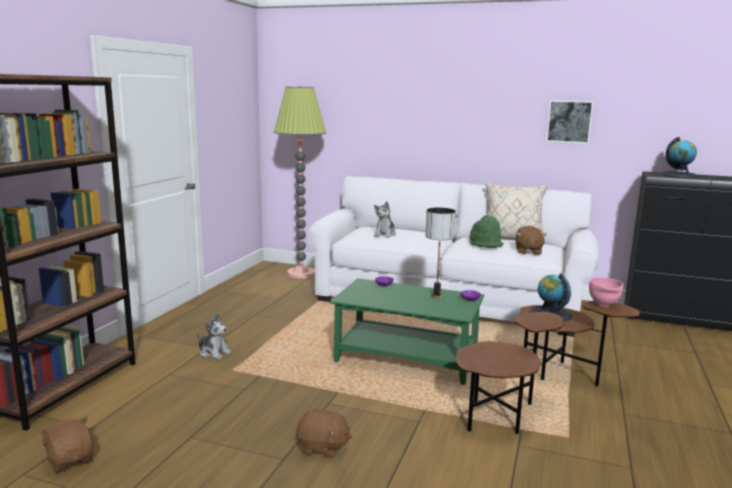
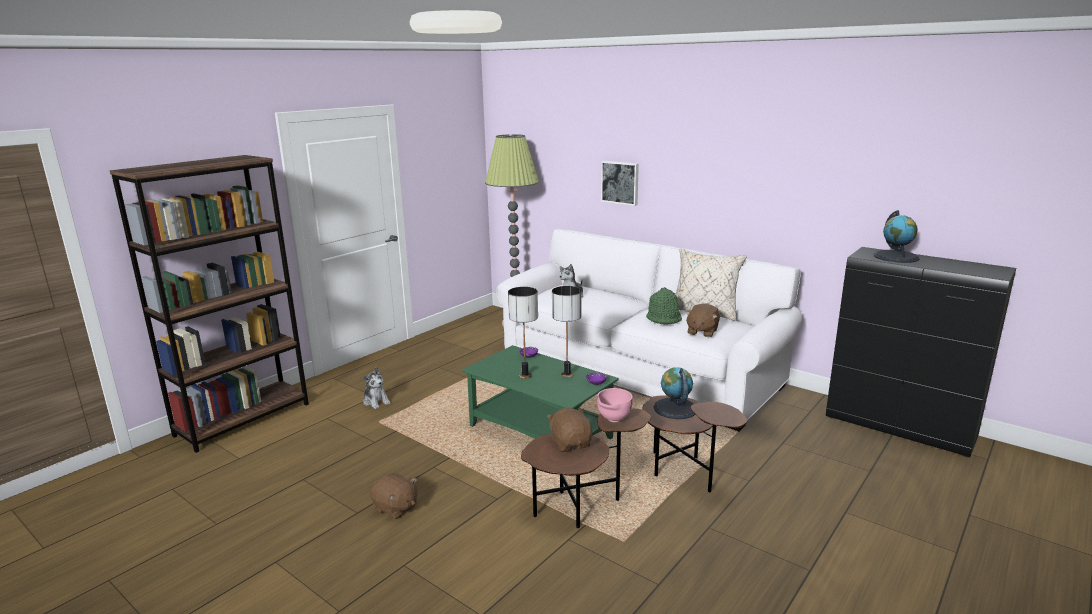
camera: 20 degrees right, 5 degrees up
brown plush toy [38,417,94,473] -> brown plush toy moved to [547,408,592,452]
picture [546,100,594,144] -> picture moved to [601,161,639,206]
pink bowl [589,278,623,307] -> pink bowl moved to [597,388,633,422]
none -> table lamp [508,287,538,379]

